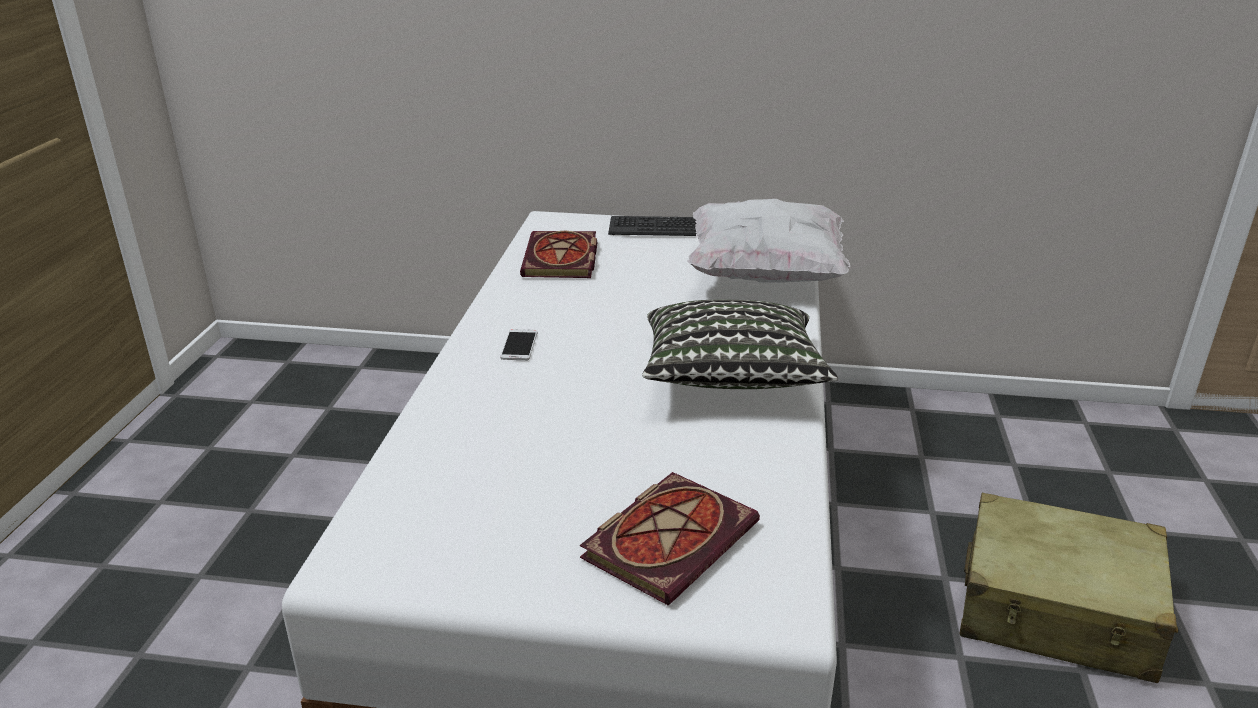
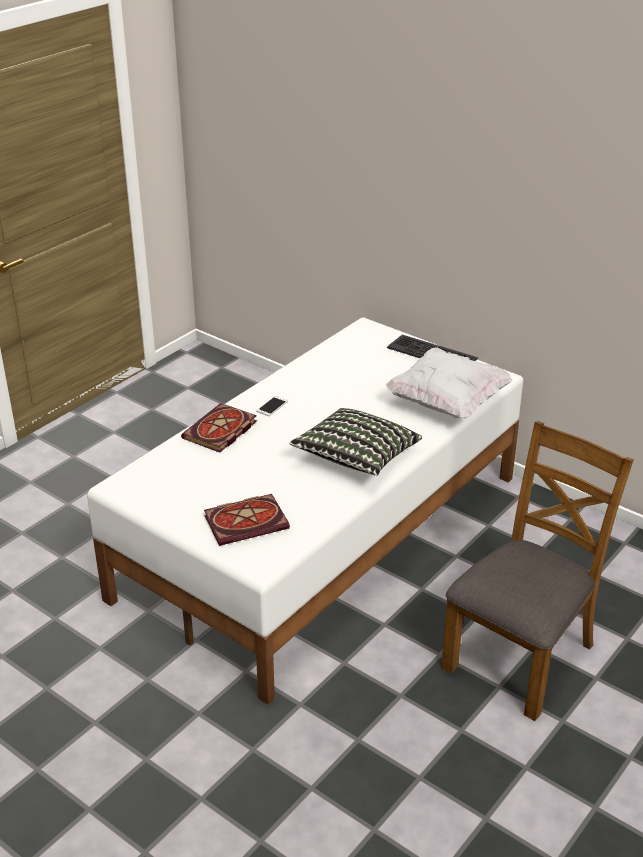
camera: 30 degrees right, 5 degrees up
book [520,231,598,278] -> book moved to [181,403,257,453]
beige suitcase [960,493,1178,683] -> brown chair [441,421,633,721]

